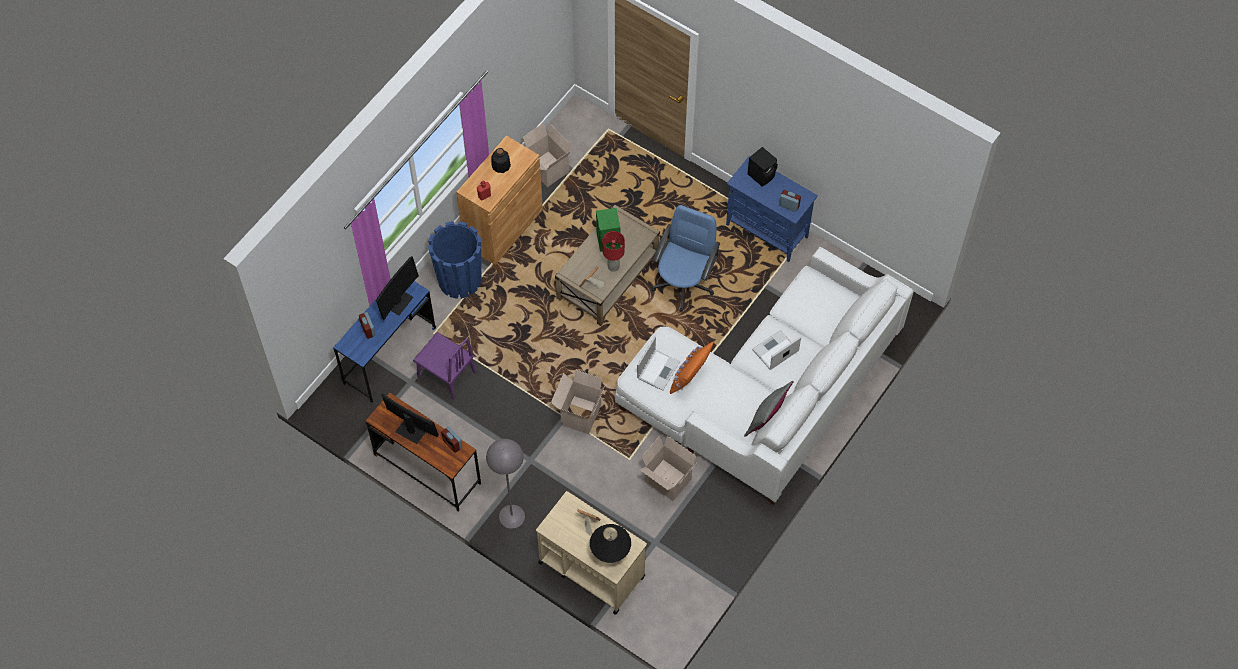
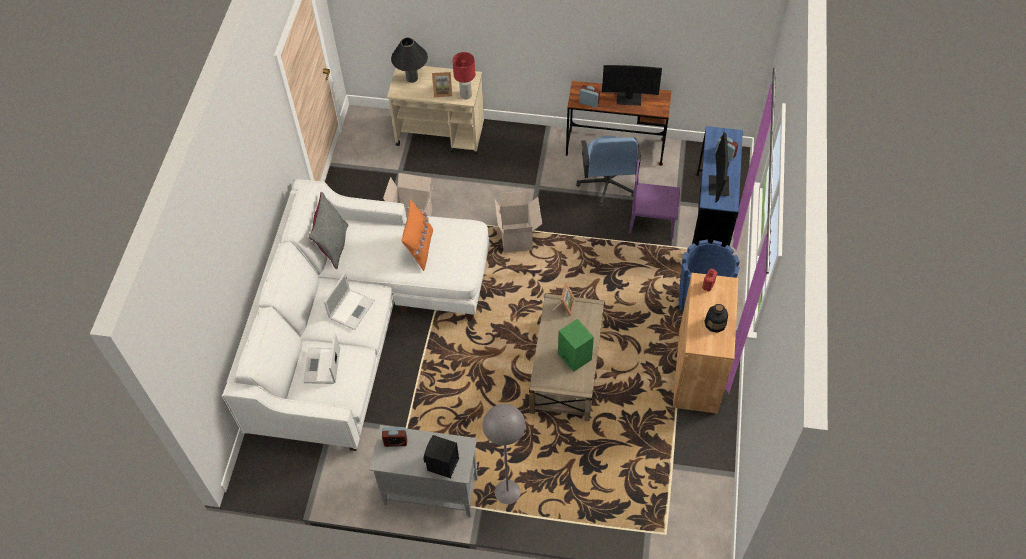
camera: 155 degrees right, 5 degrees down
grey floor lamp [486,439,525,529] -> grey floor lamp moved to [482,404,526,504]
cardboard box [523,123,572,187] -> none
red table lamp [602,231,625,272] -> red table lamp moved to [452,52,475,99]
laptop [637,336,680,391] -> laptop moved to [303,333,340,384]
blue office chair [652,205,720,312] -> blue office chair moved to [576,136,641,208]
blue cabinet [726,156,818,262] -> grey cabinet [369,425,478,517]

